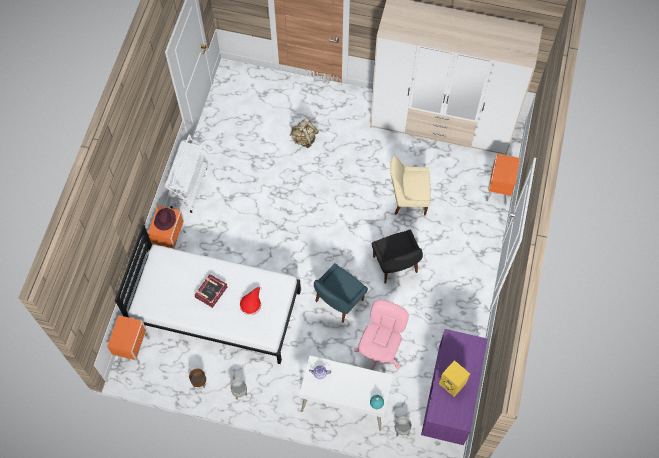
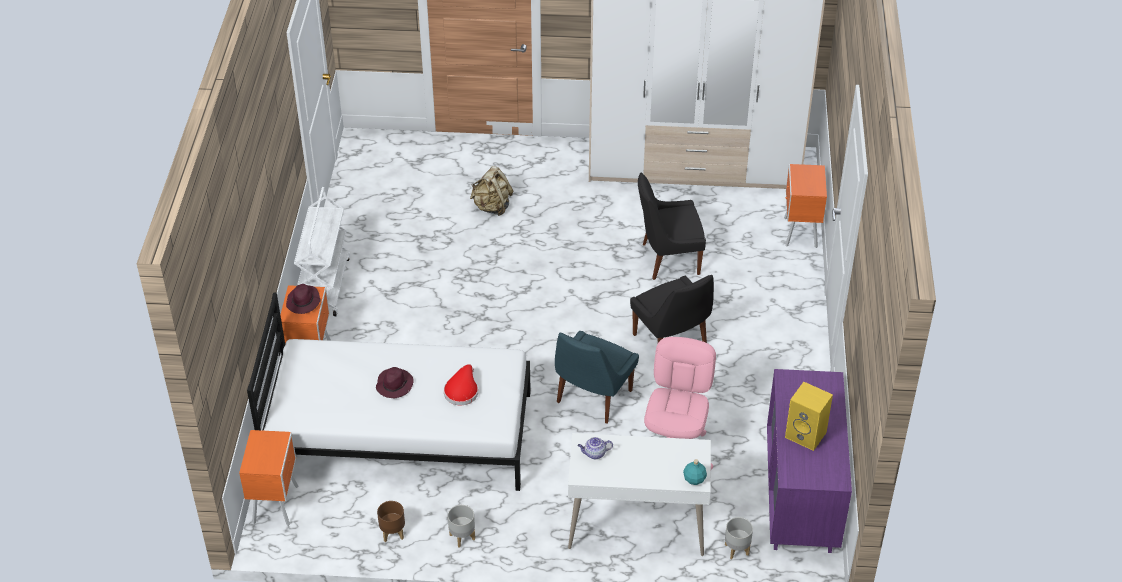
camera: 10 degrees left, 20 degrees down
book [195,274,228,308] -> purple hat [376,367,414,398]
beige chair [390,156,431,215] -> black chair [638,173,706,280]

